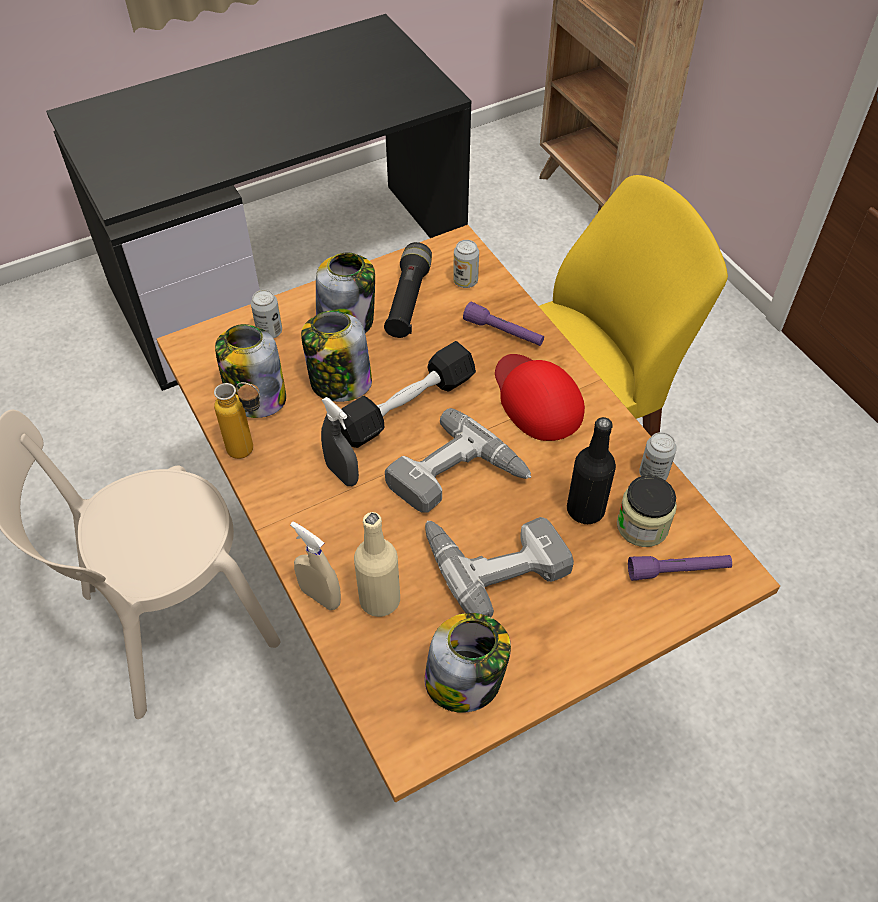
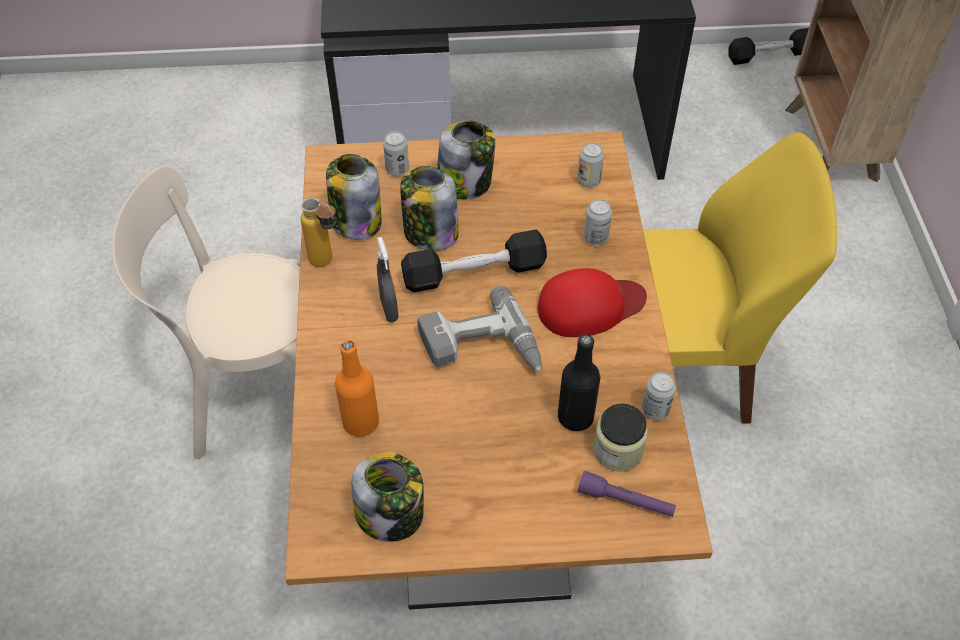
camera: 25 degrees right, 0 degrees up
beige spray bottle [290,521,341,610] -> none
beige bottle [354,512,400,617] -> orange bottle [335,340,379,437]
black flashlight [384,242,432,338] -> none
power drill [425,517,574,617] -> none
purple flashlight [463,302,544,346] -> can [584,199,612,245]
red cap [495,354,585,441] -> red cap turned 75 degrees clockwise [538,268,647,337]
none -> black dumbbell [728,28,809,65]

